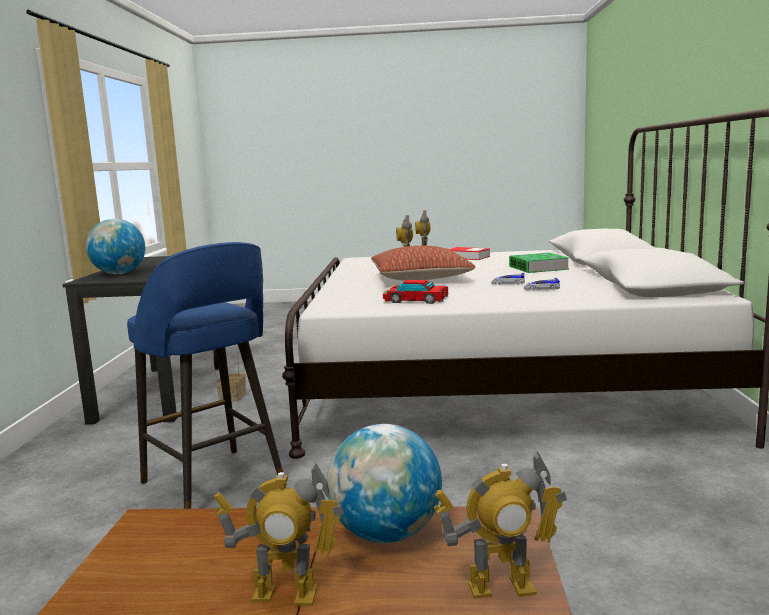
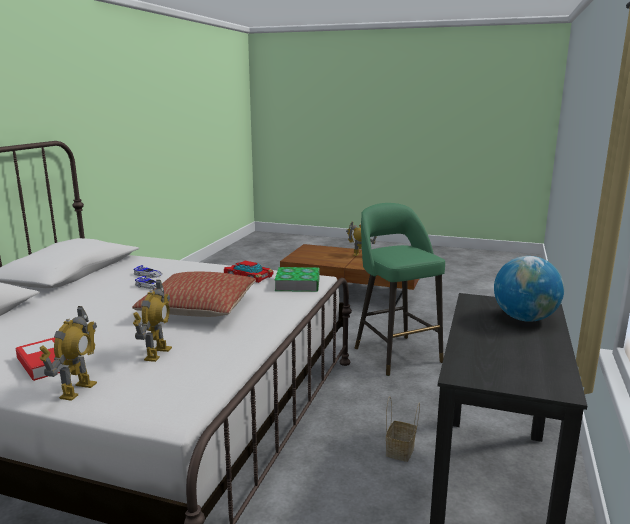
camera: 165 degrees left, 5 degrees up
blue stool [127,242,283,509] -> green stool [355,203,445,376]
globe [327,424,442,543] -> none
toy robot [434,452,567,599] -> none
book [509,253,569,273] -> book moved to [274,267,320,292]

